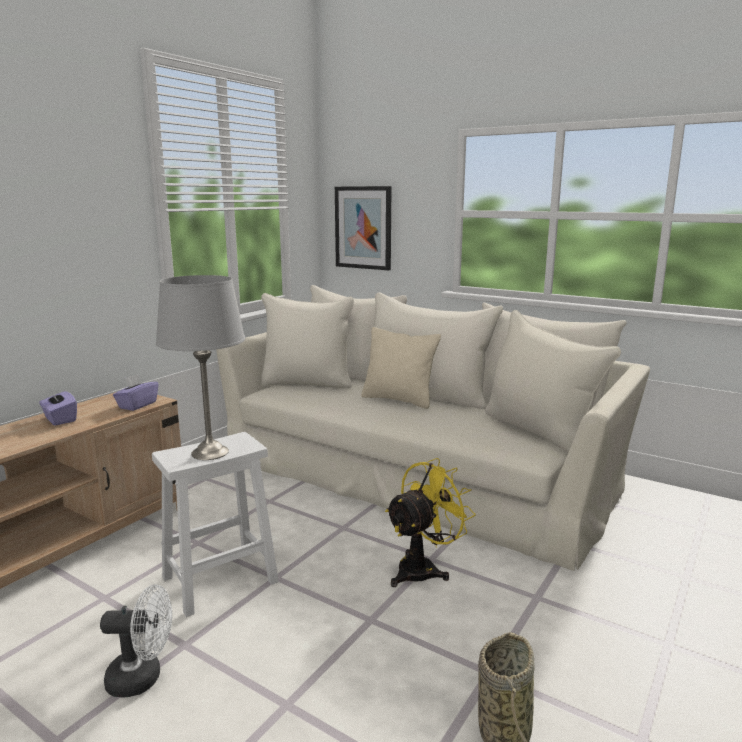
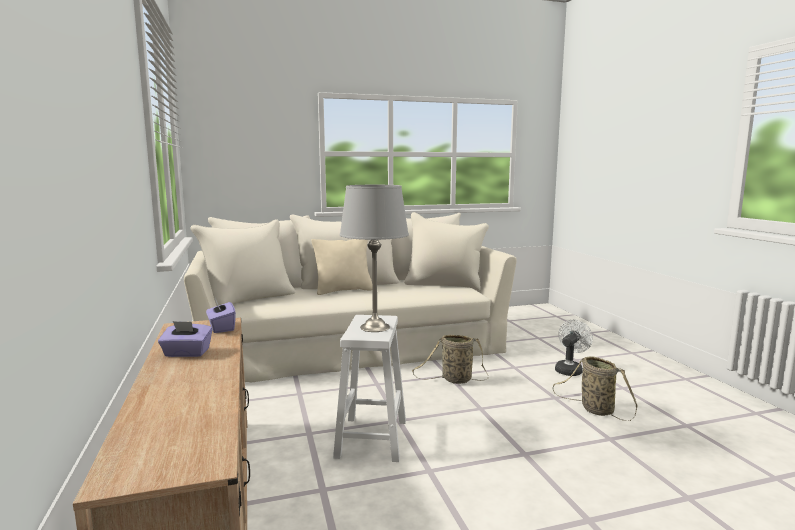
camera: 50 degrees left, 5 degrees down
white fan [100,584,172,698] -> white fan moved to [555,320,593,376]
picture [335,186,392,270] -> none
yellow fan [385,458,475,587] -> basket [412,335,488,384]

